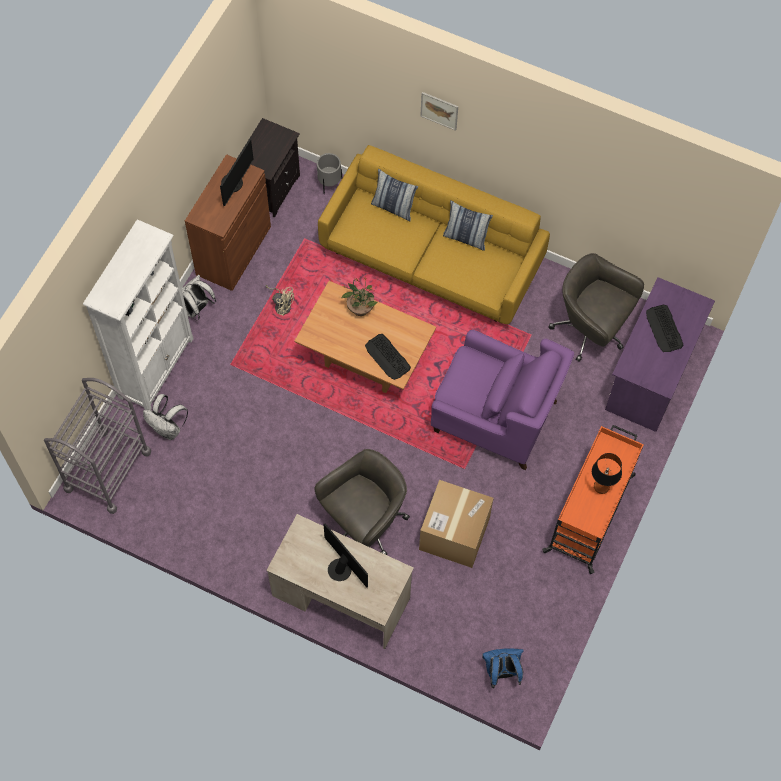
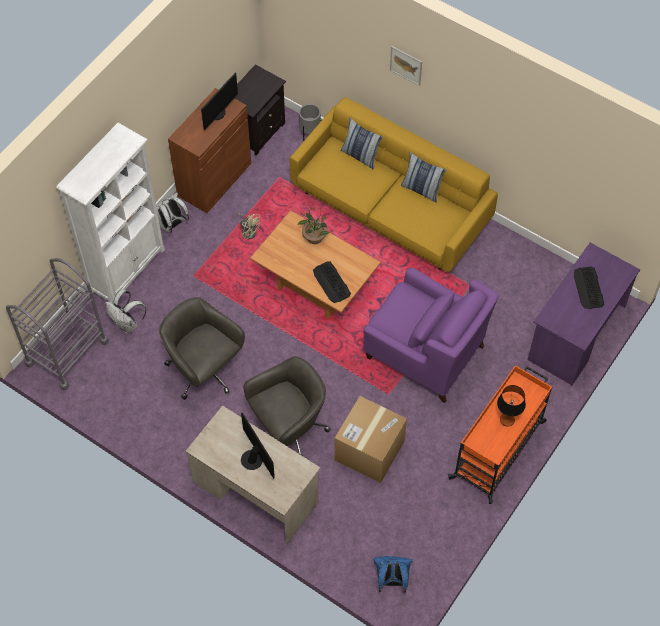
camera: 10 degrees right, 5 degrees down
grey office chair [548,253,644,362] -> grey office chair moved to [159,297,245,400]

